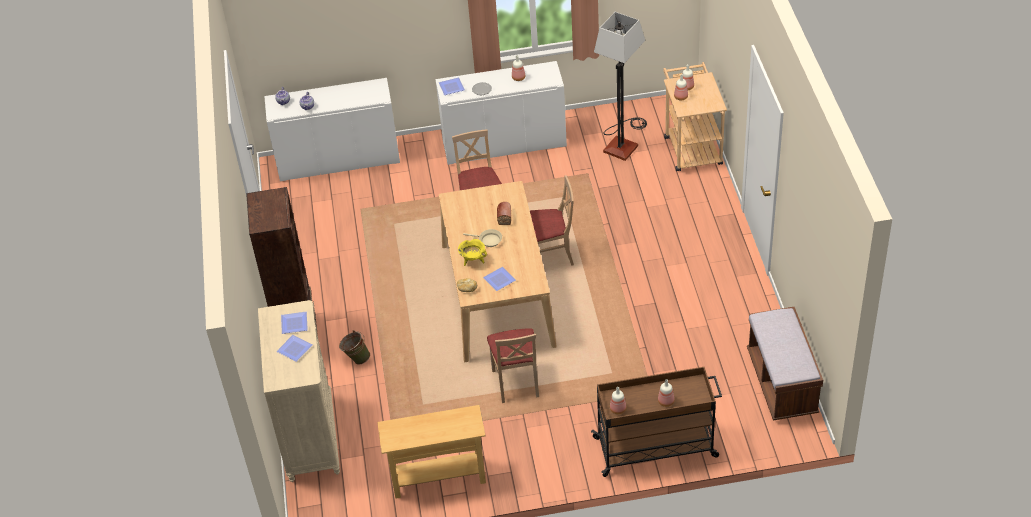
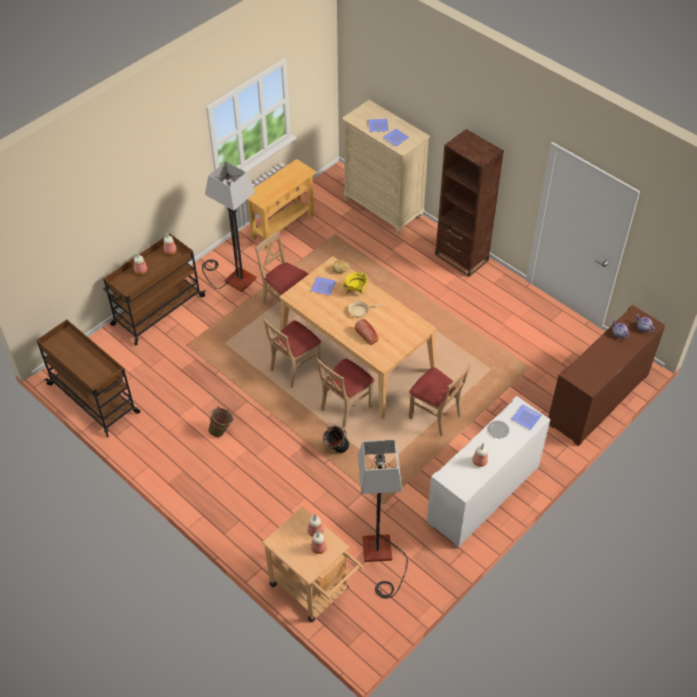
camera: 140 degrees right, 5 degrees up
white cabinet [264,78,400,181] -> brown cabinet [548,305,665,446]
green bucket [339,330,370,365] -> green bucket moved to [208,406,233,437]
brown bench [747,307,823,420] -> brown cart [36,319,140,437]
none -> floor lamp [202,162,257,292]
none -> beige chair [263,318,321,388]
none -> black bucket [323,426,349,453]

